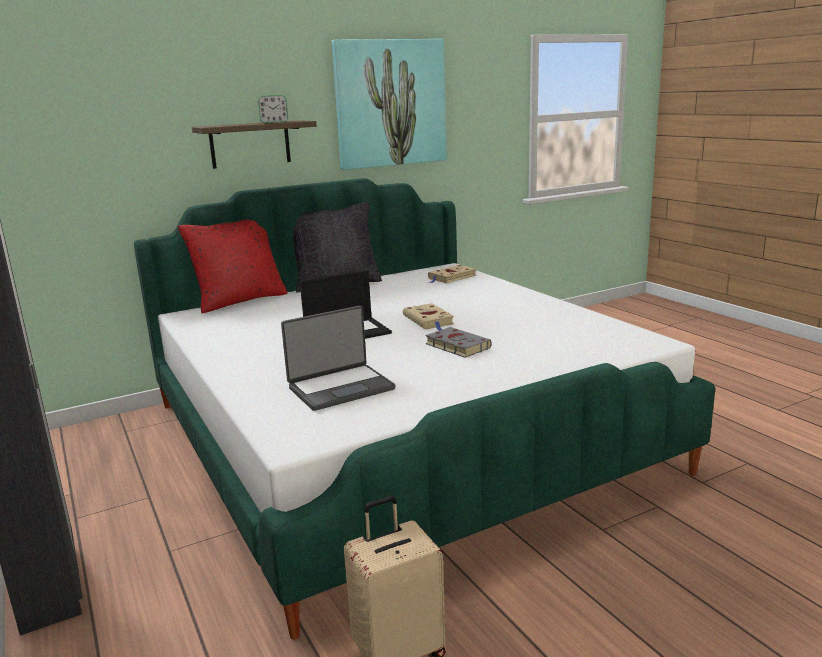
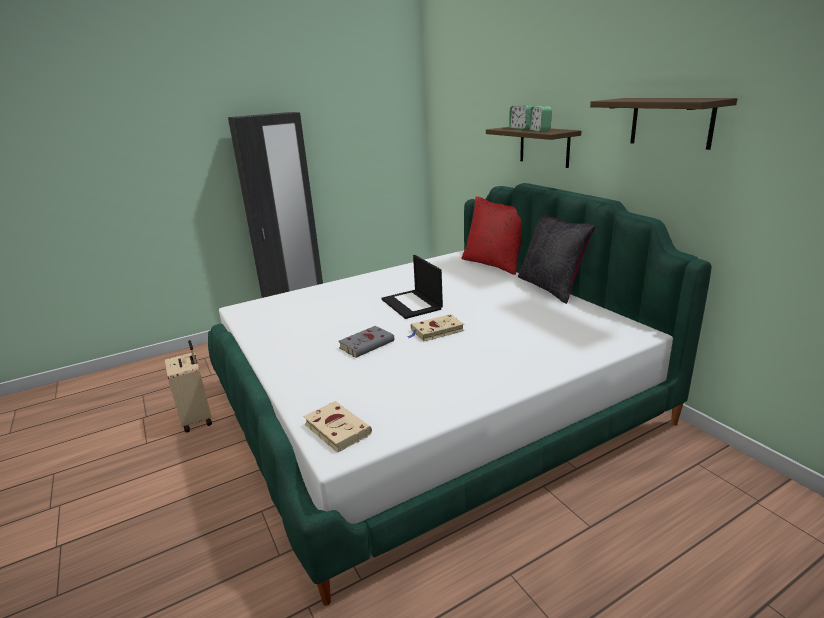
camera: 90 degrees right, 5 degrees up
laptop [281,306,395,411] -> none
picture [332,39,446,170] -> shelf [590,98,738,150]
beige book [428,265,476,283] -> beige book moved to [303,401,372,453]
none -> alarm clock [509,105,532,129]

